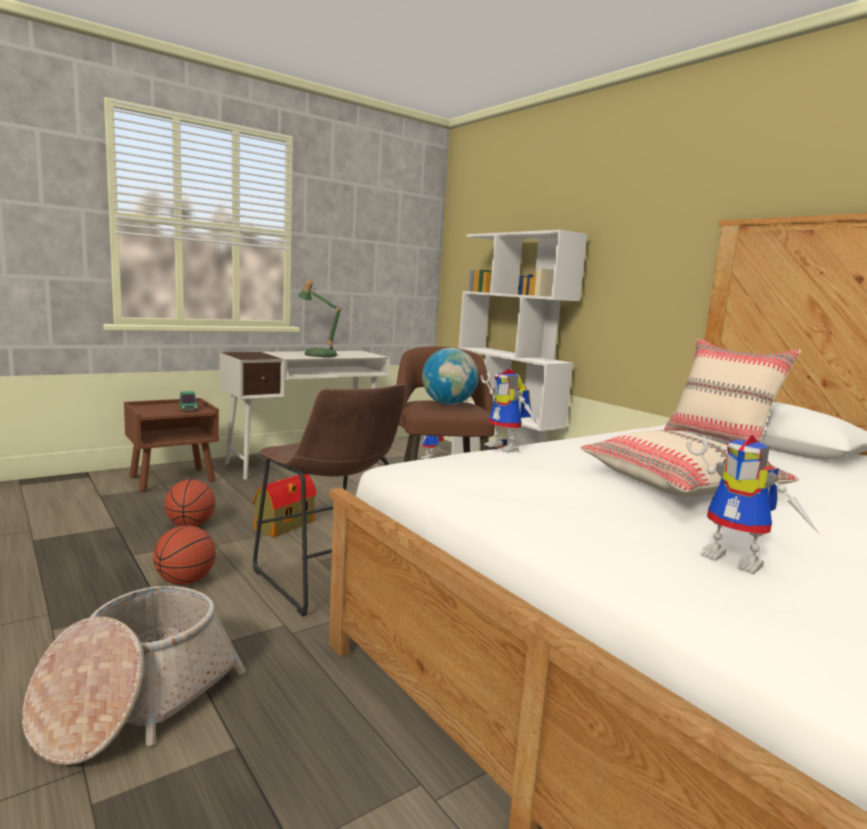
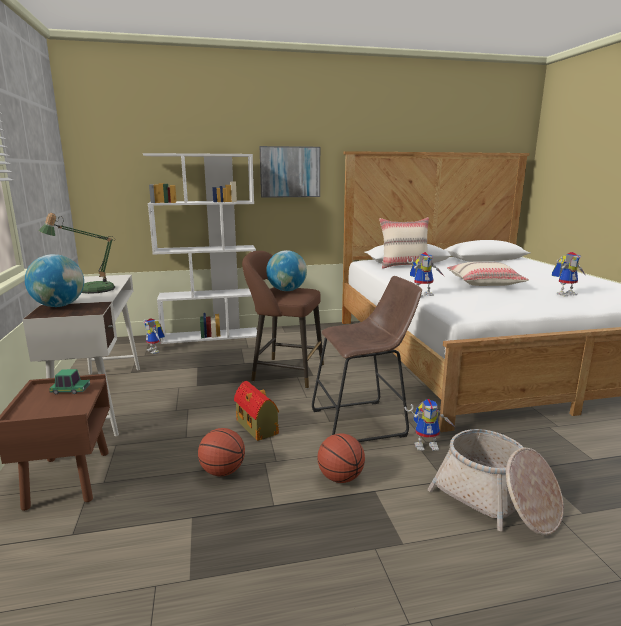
camera: 65 degrees left, 5 degrees up
none -> globe [25,254,84,307]
none -> picture [259,146,320,198]
none -> toy robot [405,399,456,450]

